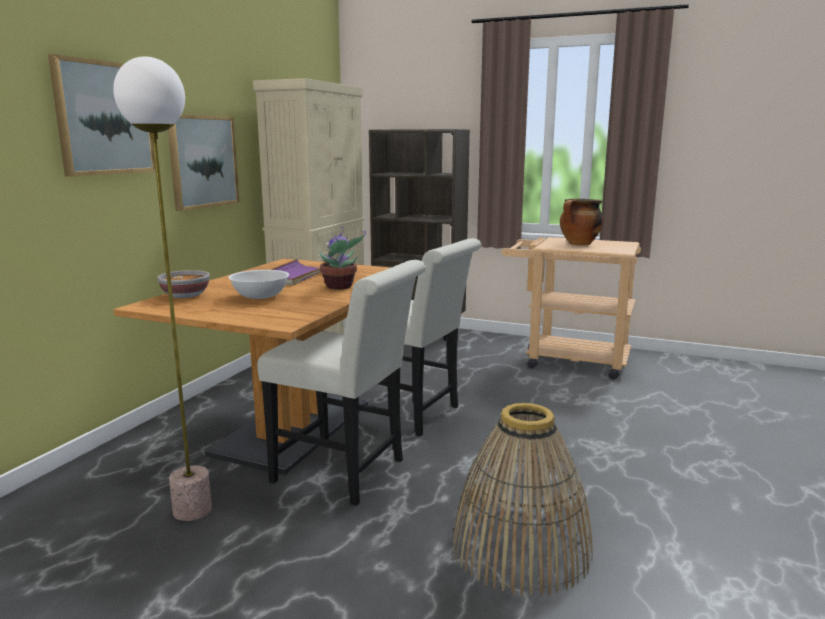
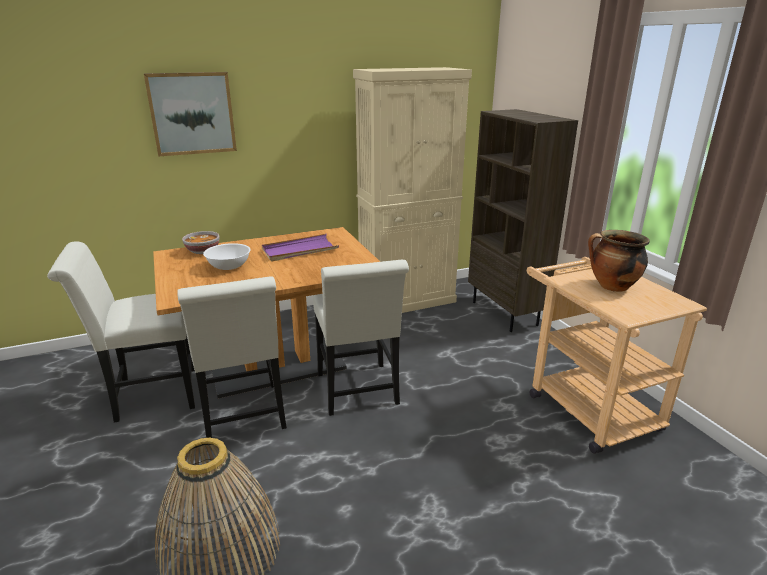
camera: 45 degrees right, 10 degrees up
floor lamp [113,56,212,521] -> white chair [47,241,195,422]
picture [168,114,240,211] -> none
potted plant [319,227,366,290] -> none

